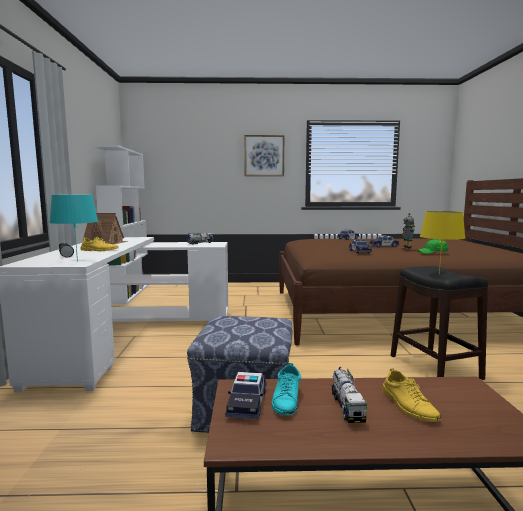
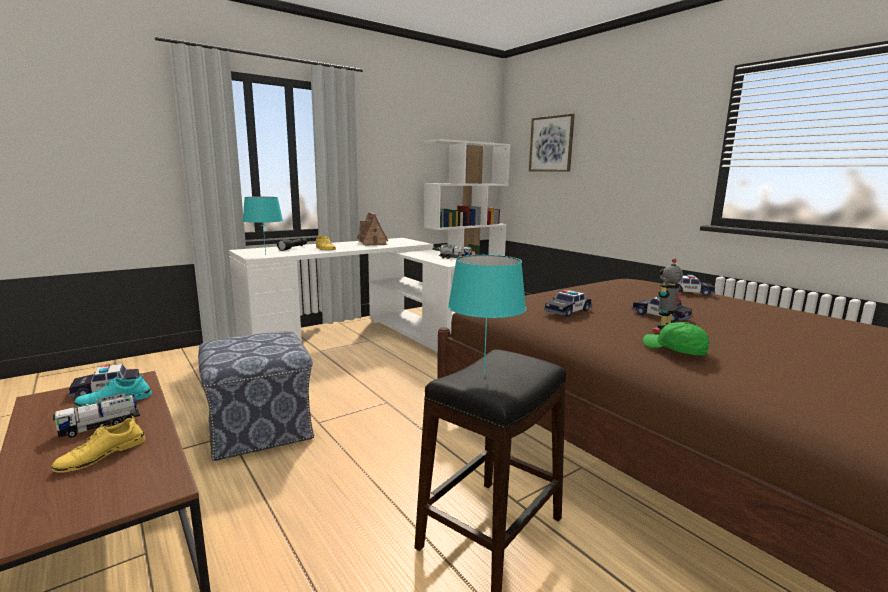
camera: 55 degrees right, 5 degrees up
picture [244,135,284,176] -> picture moved to [529,114,575,172]
yellow table lamp [420,211,465,274] -> turquoise table lamp [448,255,526,373]

